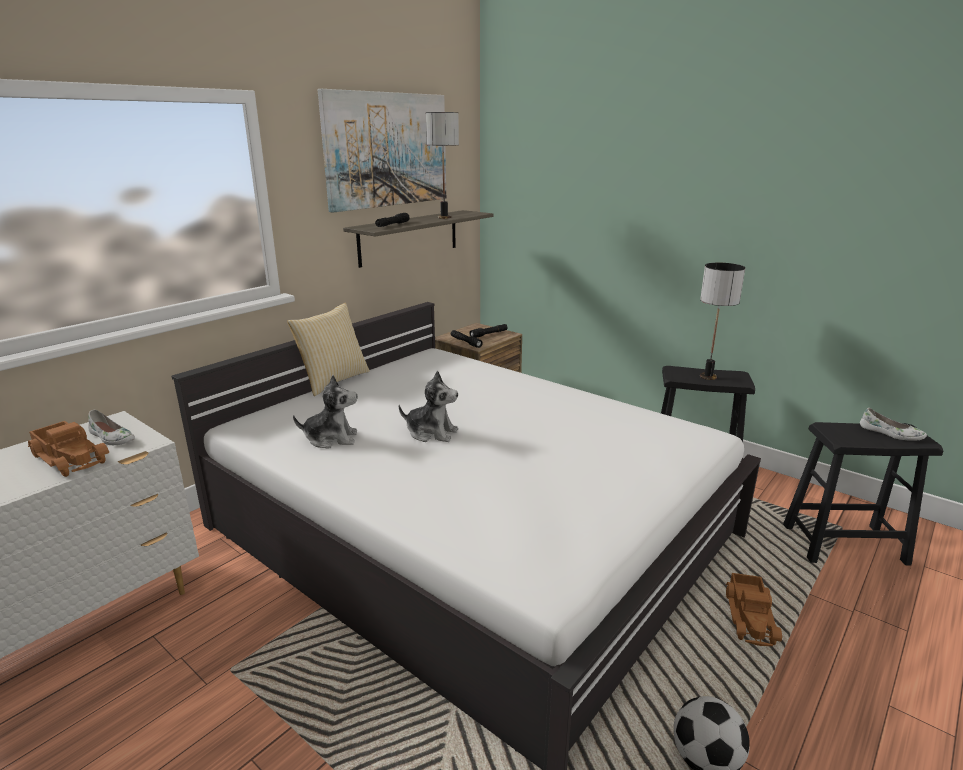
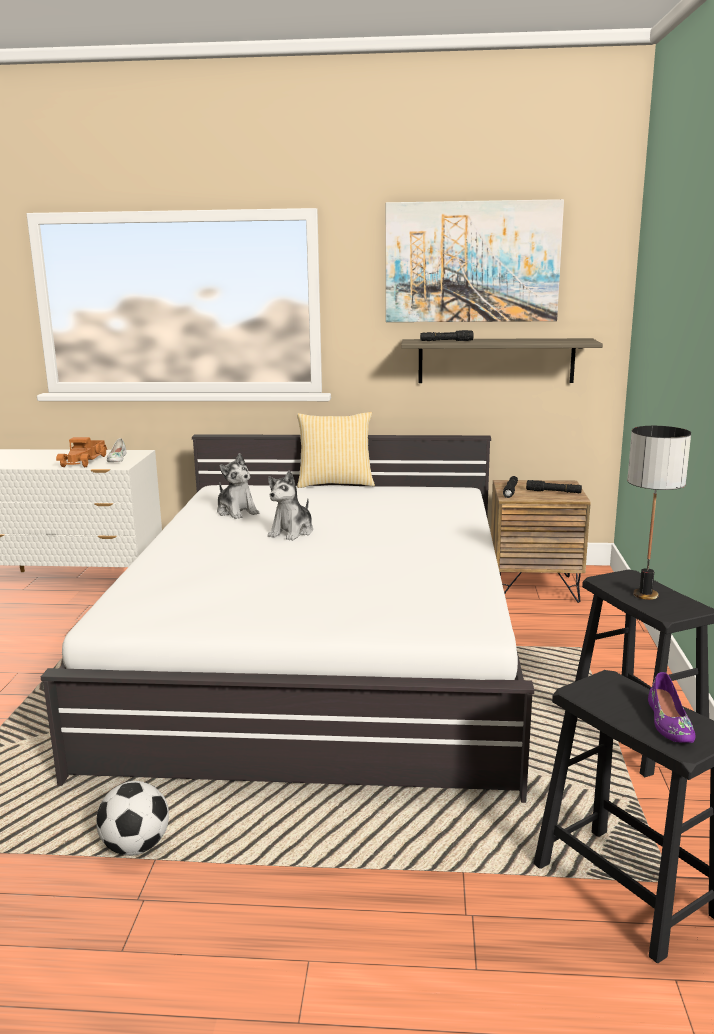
camera: 55 degrees right, 5 degrees down
plush toy [399,371,458,442] -> plush toy turned 45 degrees clockwise [268,471,313,541]
table lamp [426,112,459,219] -> none
toy truck [726,573,782,646] -> none
white shoe [860,408,927,441] -> purple shoe [648,672,695,743]

